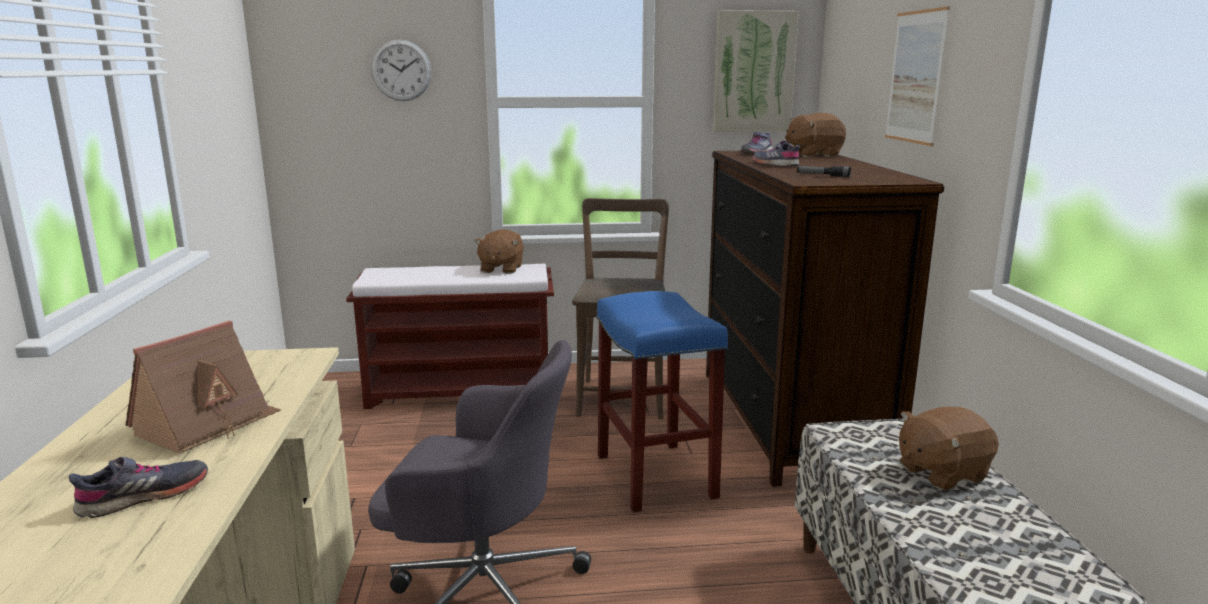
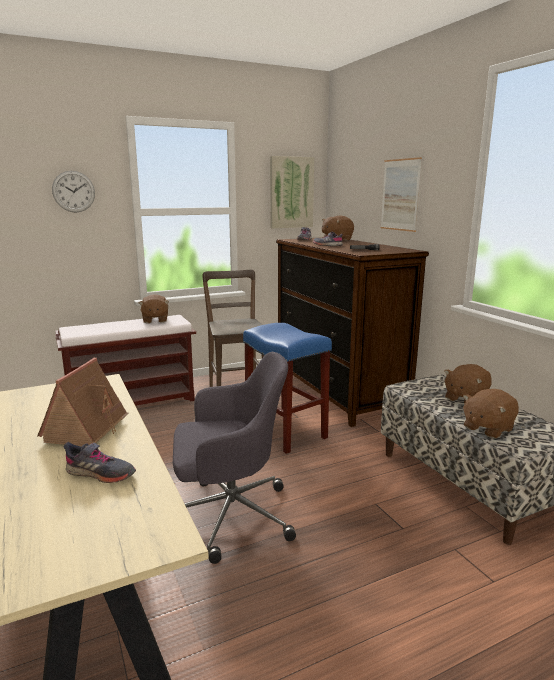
camera: 20 degrees left, 0 degrees up
grey shoe [69,457,208,518] -> grey shoe turned 75 degrees clockwise [64,442,136,483]
none -> brown plush toy [463,389,519,438]

